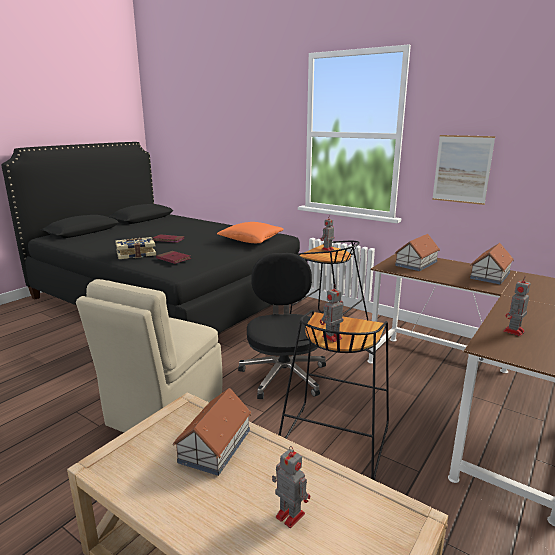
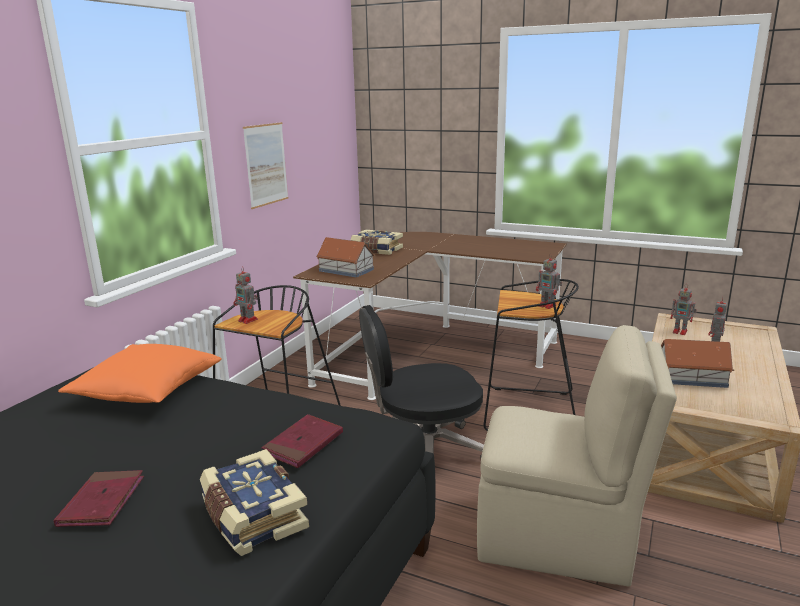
camera: 100 degrees left, 0 degrees up
toy house [470,243,514,284] -> book [351,230,403,255]
toy robot [503,276,531,336] -> toy robot moved to [670,284,697,335]

